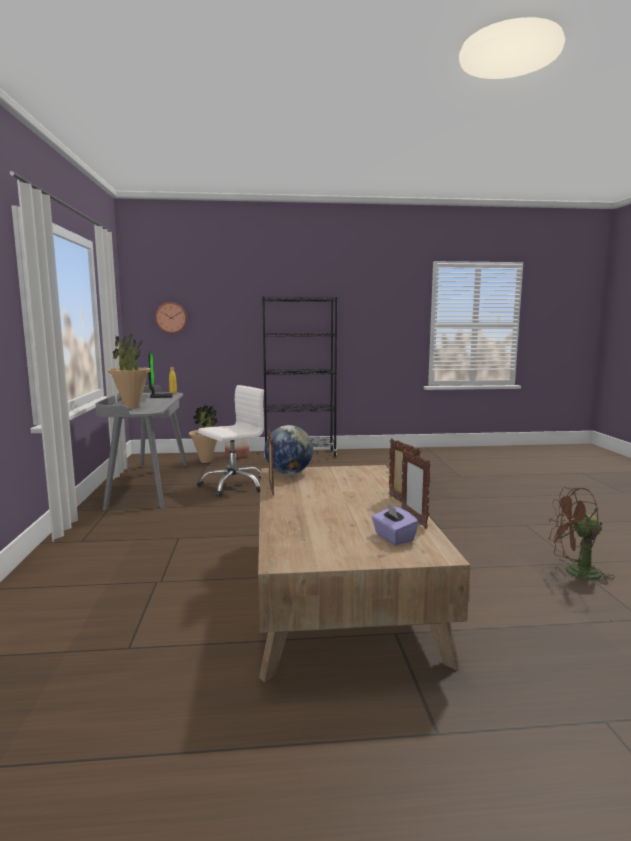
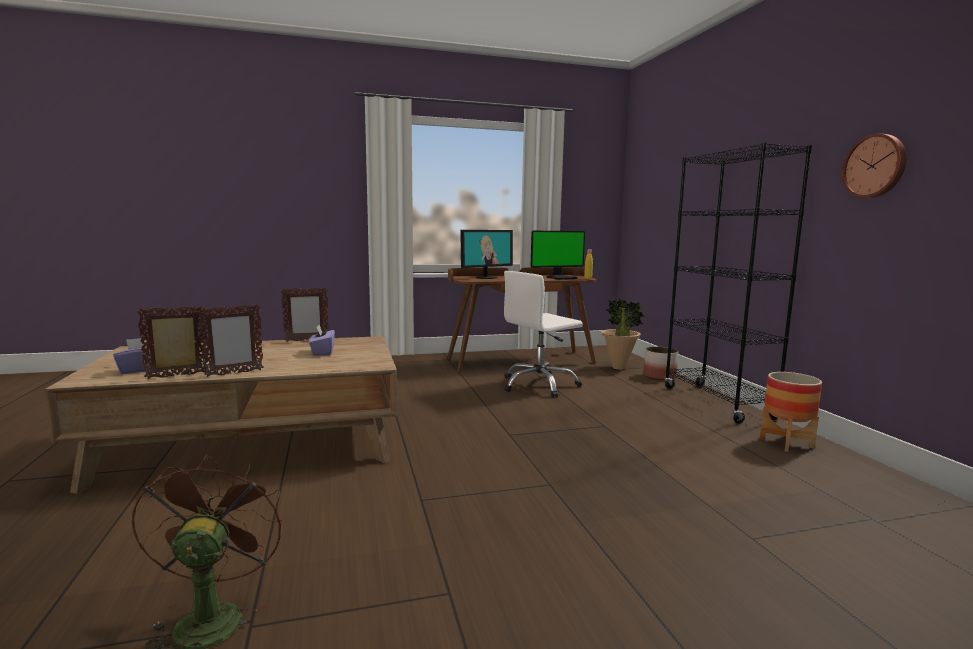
camera: 80 degrees right, 0 degrees up
grey desk [96,385,187,510] -> brown desk [447,267,596,372]
potted plant [108,332,151,409] -> monitor [460,230,513,279]
wall clock [156,302,187,333] -> wall clock moved to [842,134,907,198]
white office chair [197,385,264,497] -> white office chair turned 105 degrees clockwise [504,271,583,398]
globe [265,425,313,475] -> none
none -> purple tissue box [309,325,335,355]
none -> planter [760,372,822,452]

